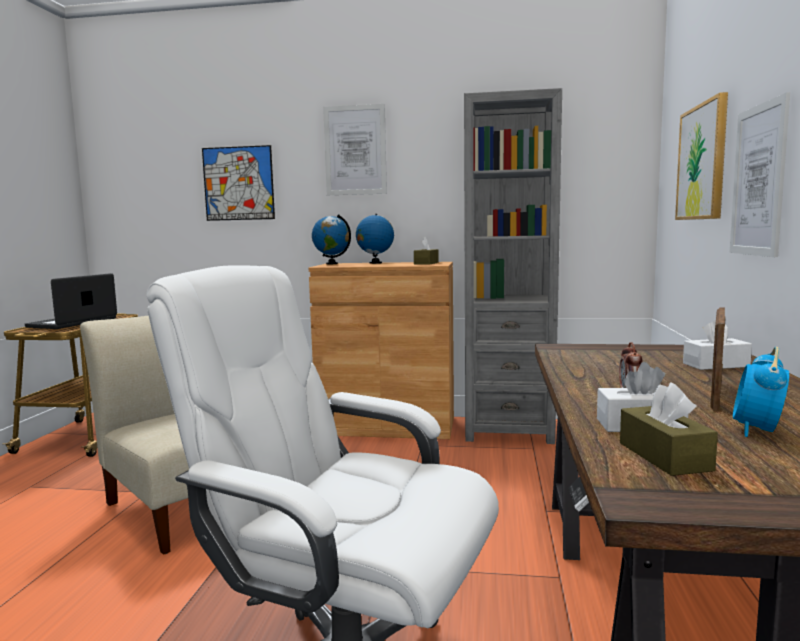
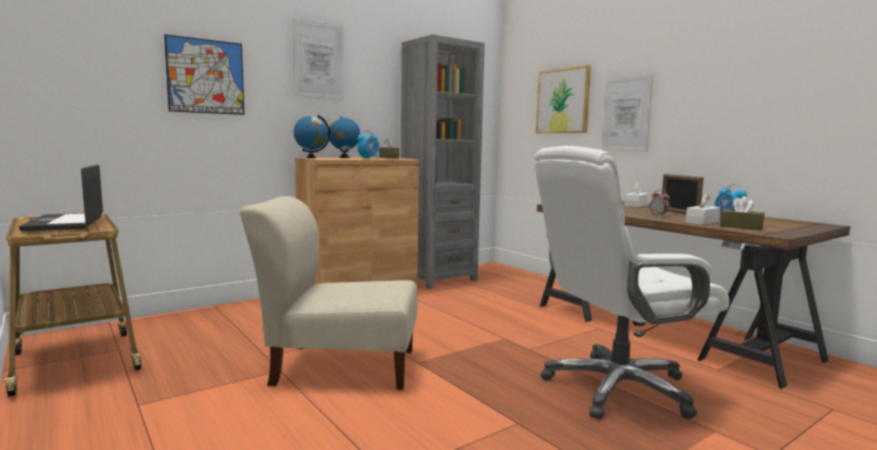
camera: 45 degrees left, 0 degrees up
none -> alarm clock [357,130,380,159]

